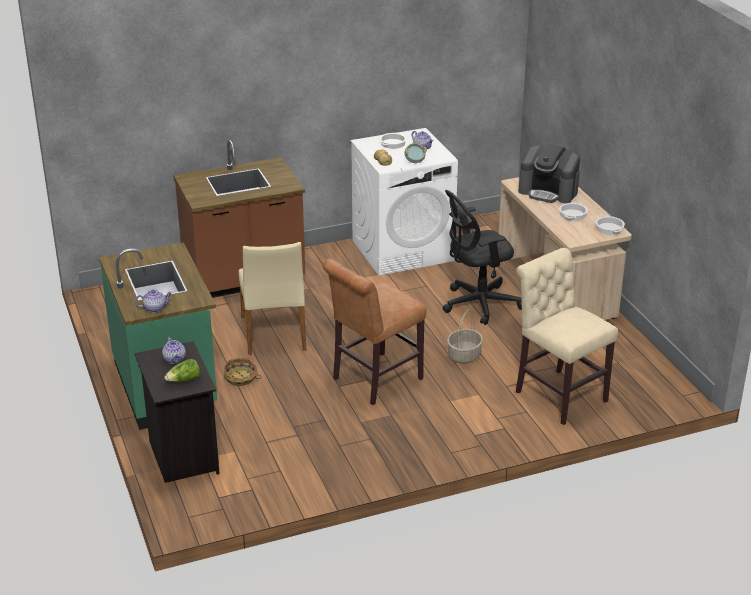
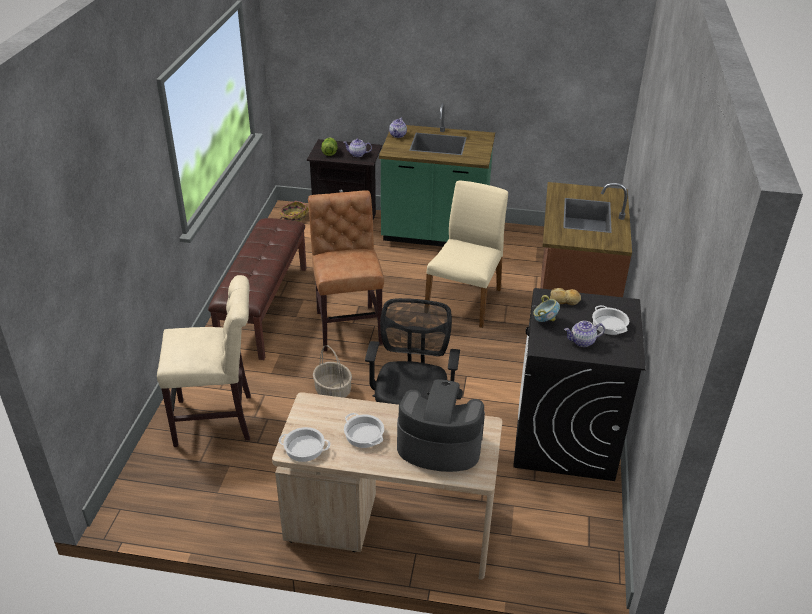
camera: 120 degrees right, 5 degrees up
basket [224,358,261,386] -> basket moved to [280,201,309,222]
beige chair [239,242,306,355] -> beige chair turned 90 degrees clockwise [425,181,508,328]
white washing machine [351,128,458,276] -> black washing machine [513,288,646,481]
coffee machine [518,144,580,204] -> coffee machine turned 45 degrees clockwise [397,380,485,472]
none -> brown bench [208,218,307,360]

